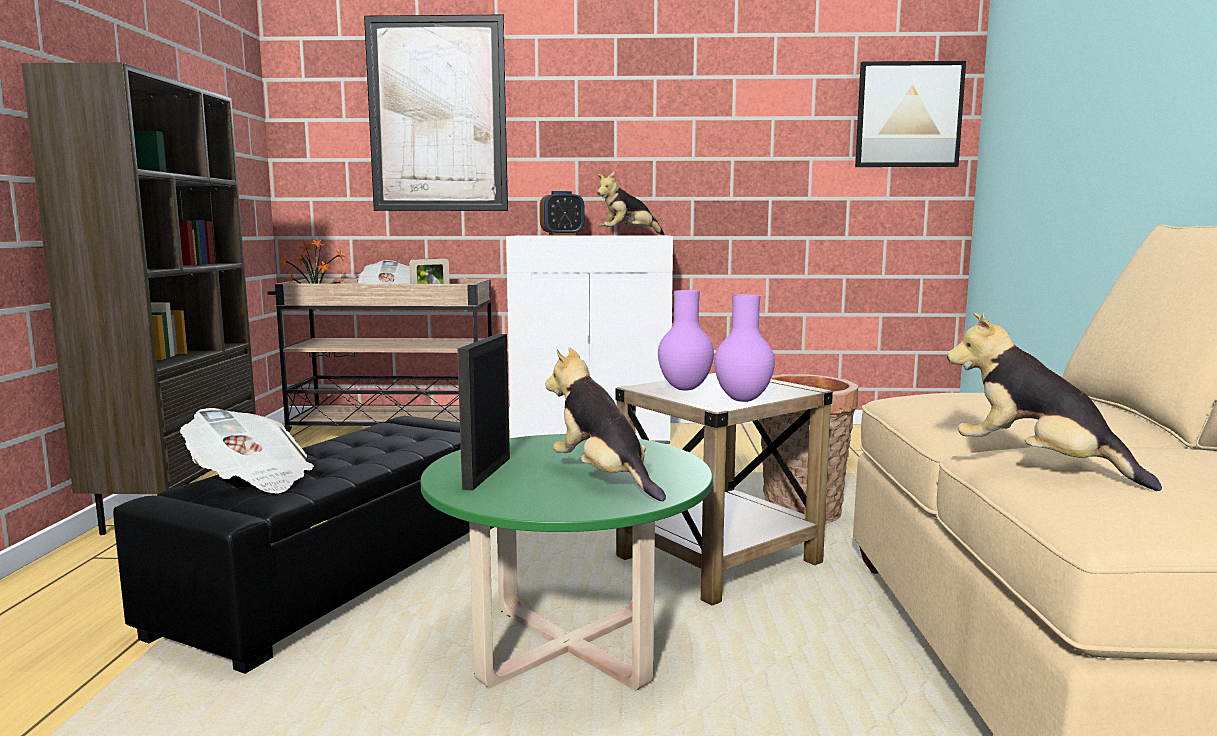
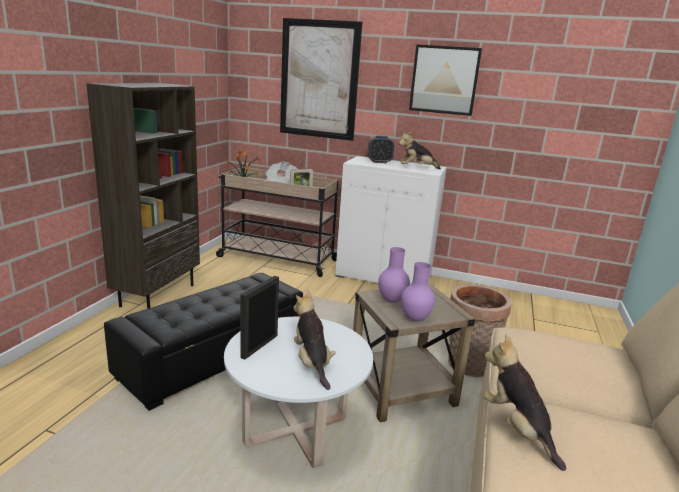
camera: 15 degrees right, 10 degrees up
newspaper [180,408,314,494] -> none
green coffee table [420,434,713,691] -> white coffee table [224,317,373,468]
picture [855,61,966,167] -> picture moved to [409,44,482,116]

